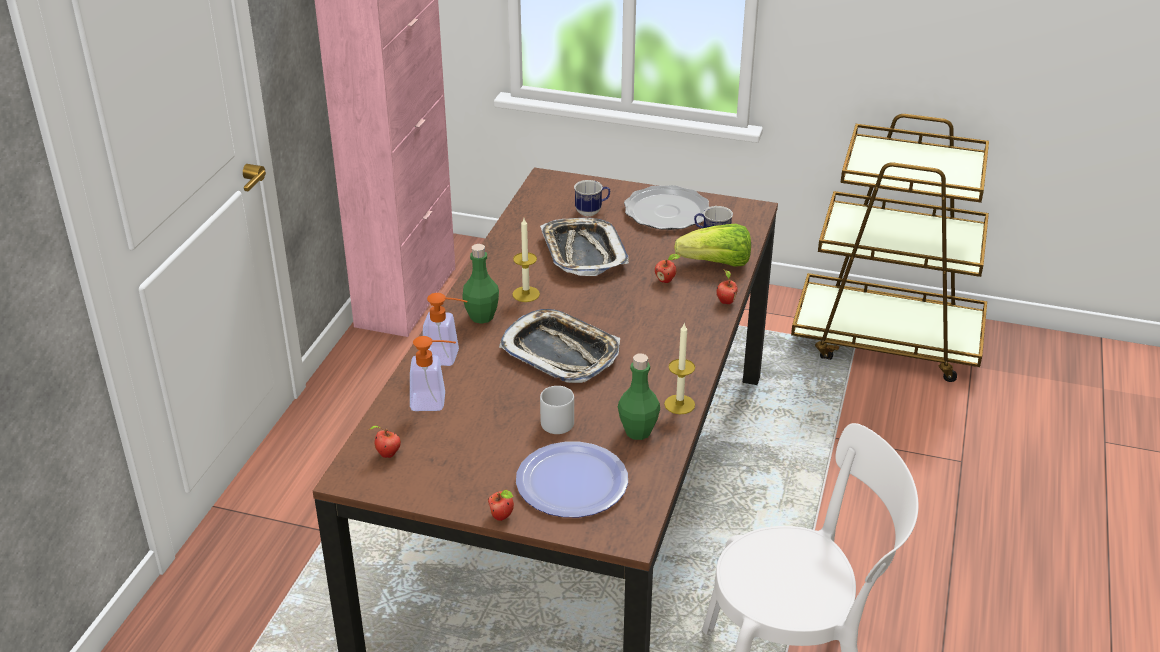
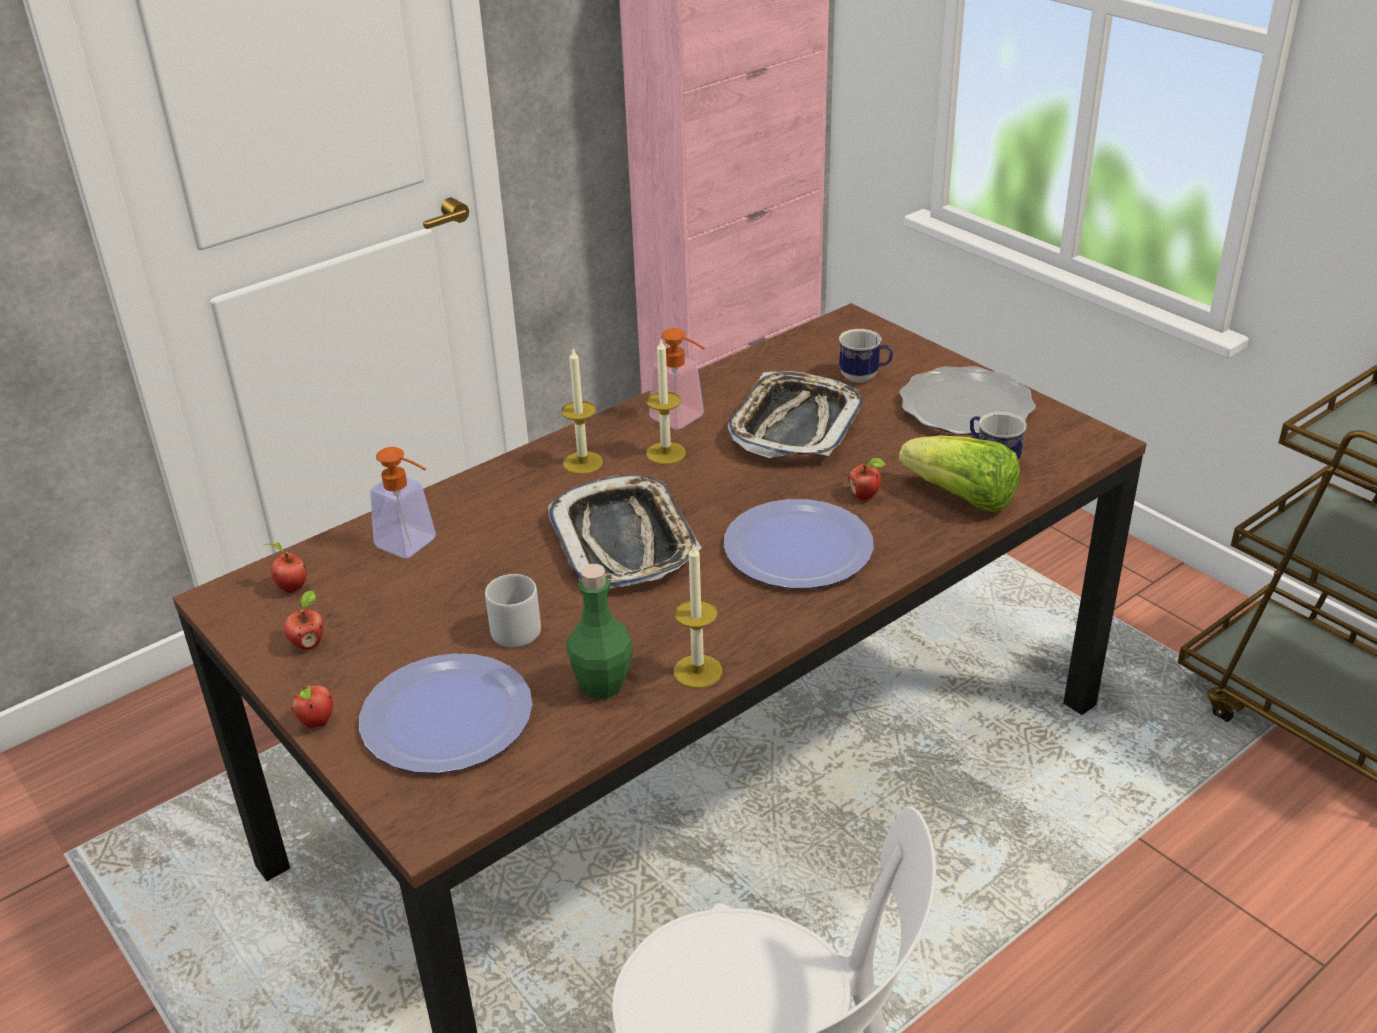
camera: 35 degrees right, 0 degrees up
soap dispenser [423,293,468,366] -> soap dispenser moved to [649,328,705,429]
green bottle [462,244,499,324] -> candle [561,347,603,474]
apple [717,269,738,304] -> apple moved to [284,590,324,650]
none -> plate [724,499,874,589]

